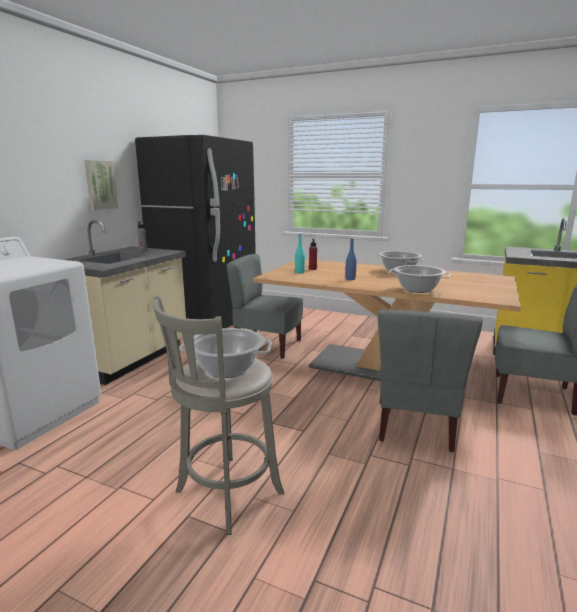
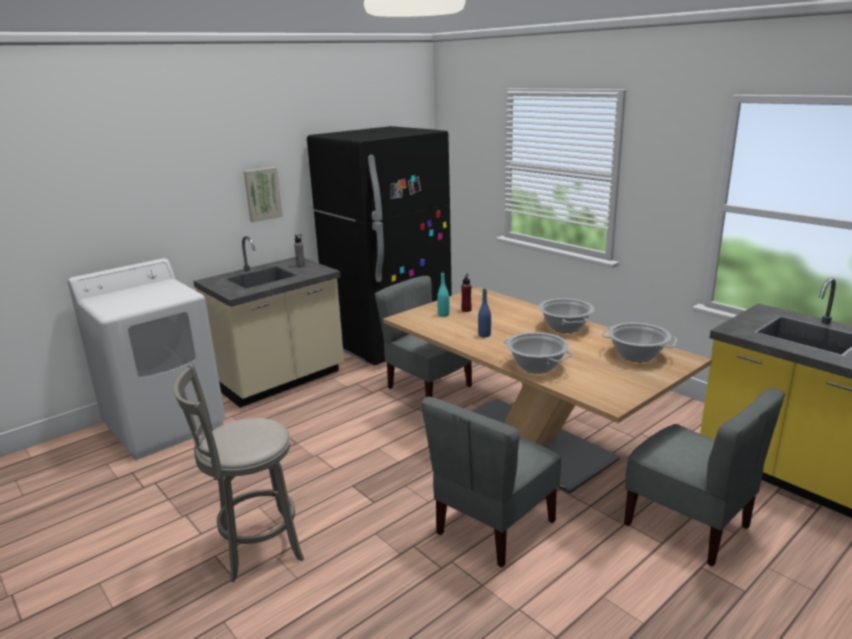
camera: 25 degrees right, 5 degrees up
cooking pot [179,328,272,378] -> cooking pot moved to [602,323,677,362]

